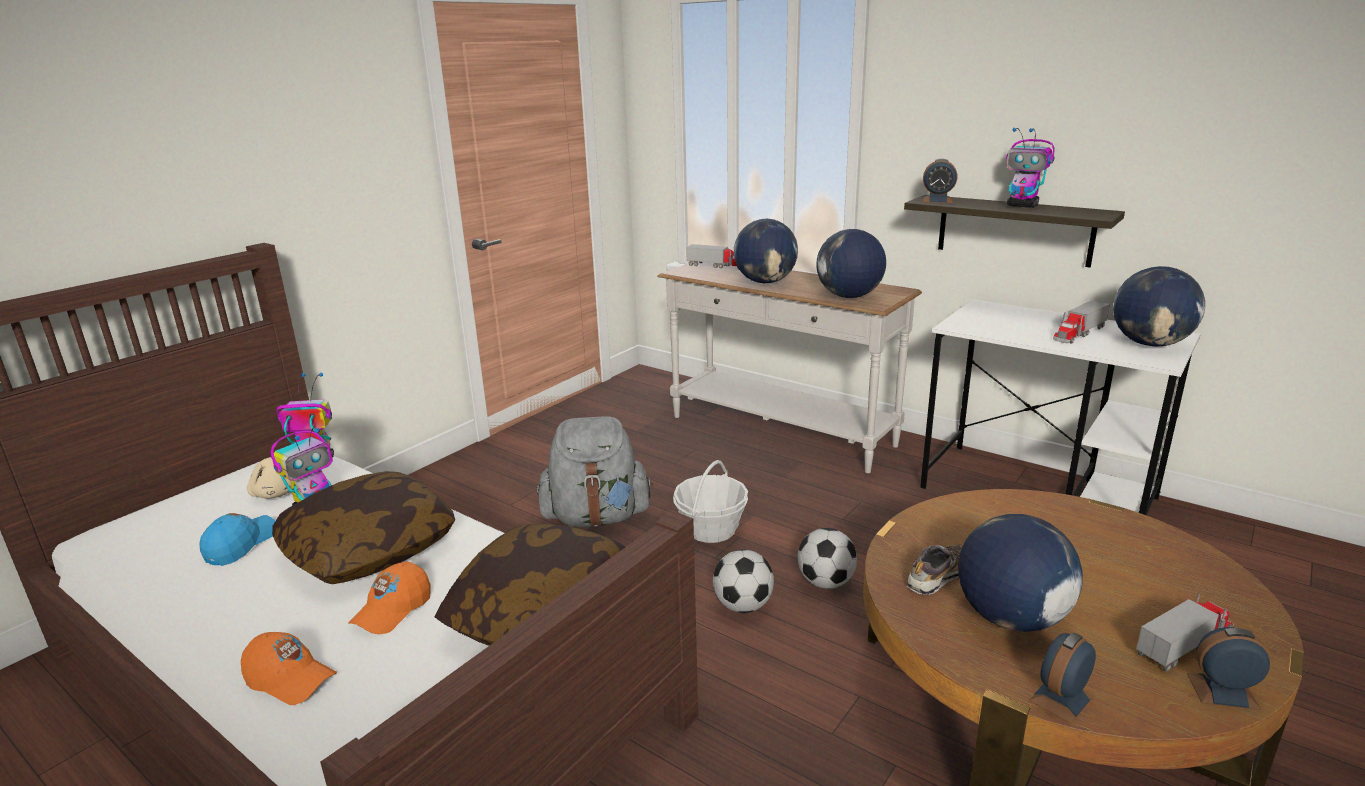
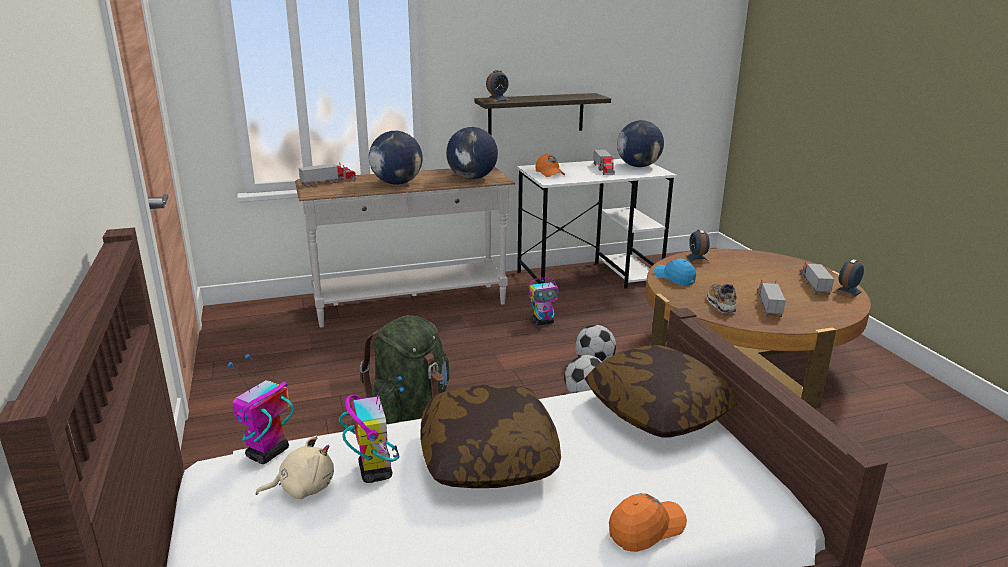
camera: 55 degrees left, 0 degrees up
blue cap [199,513,275,566] -> blue cap moved to [654,258,696,286]
orange cap [348,562,430,634] -> orange cap moved to [536,153,565,177]
grey backpack [537,416,653,527] -> green backpack [360,315,450,424]
basket [673,460,748,543] -> none
globe [958,514,1083,632] -> toy truck [757,280,786,317]
toy robot [1006,128,1055,208] -> toy robot moved to [528,277,559,325]
alarm clock [1029,633,1096,724] -> alarm clock moved to [686,229,710,264]

